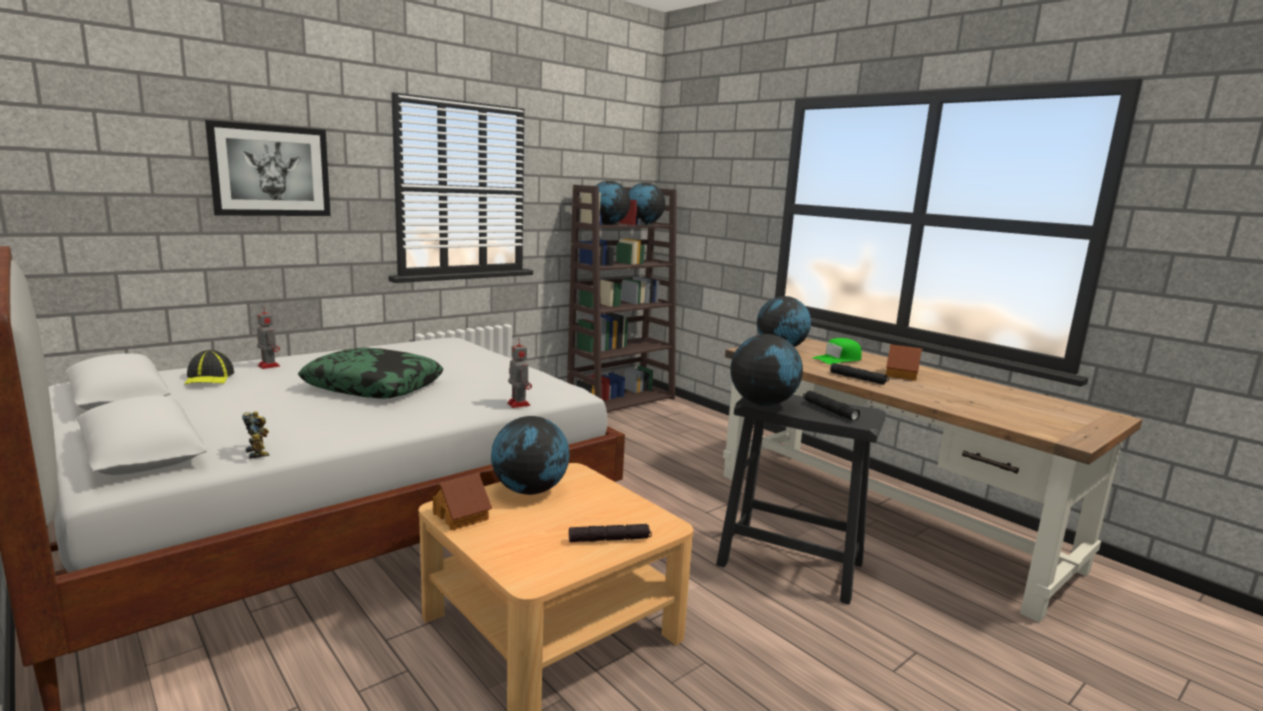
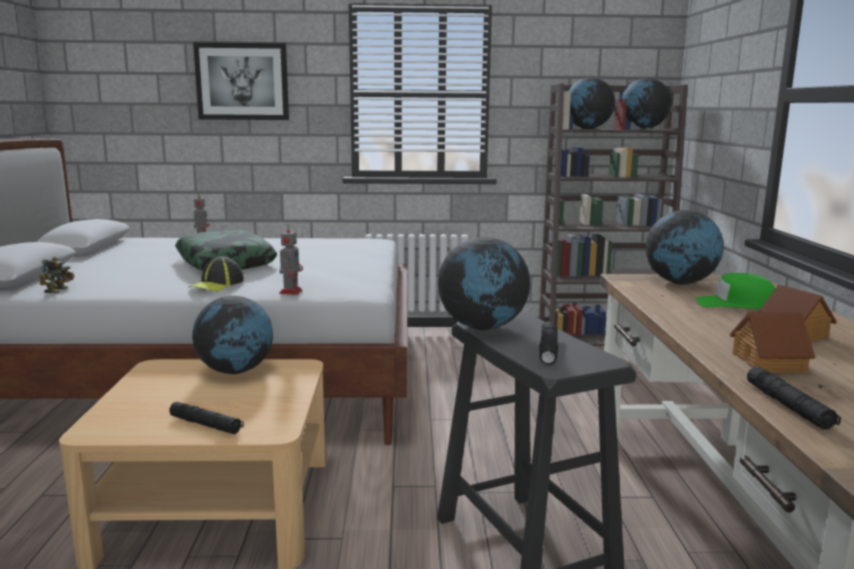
camera: 40 degrees right, 0 degrees up
cap [184,350,234,385] -> cap moved to [189,256,244,292]
toy house [429,473,492,531] -> toy house moved to [730,312,815,373]
black flashlight [830,363,889,385] -> black flashlight moved to [747,367,841,430]

